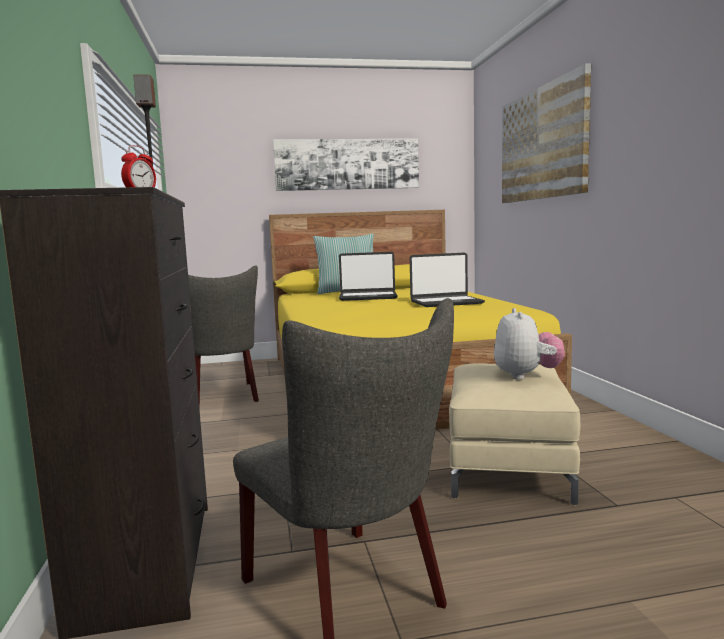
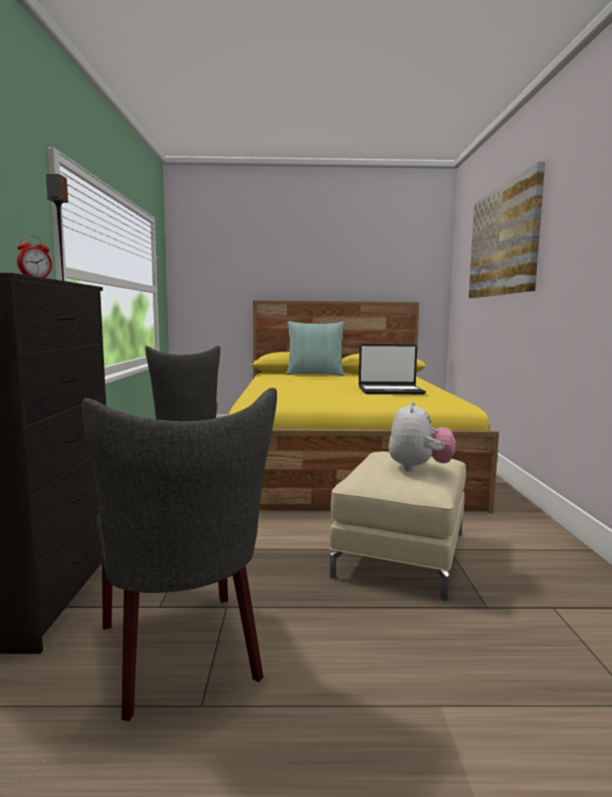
camera: 10 degrees right, 0 degrees up
picture [273,139,419,191] -> none
laptop [339,252,398,301] -> none

